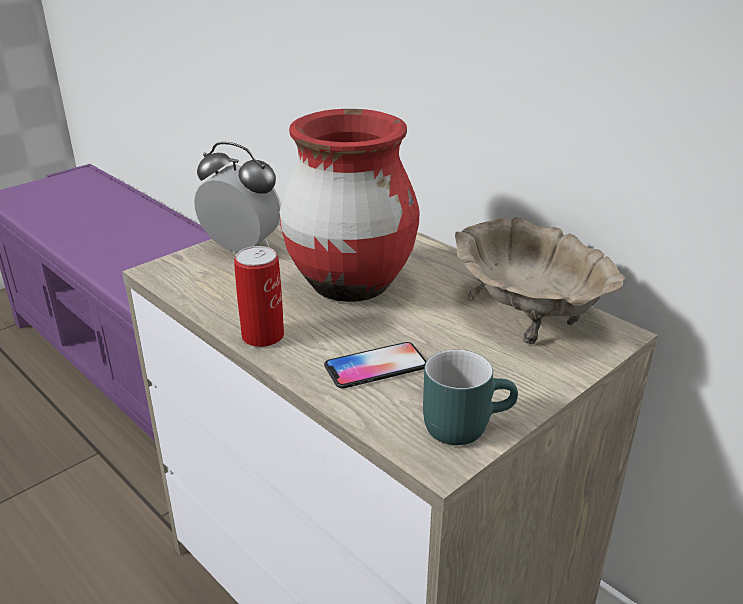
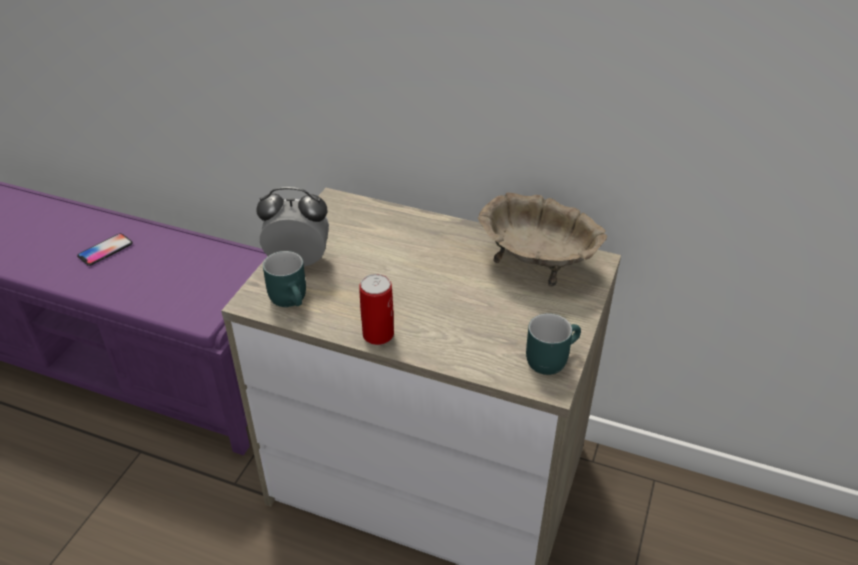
camera: 25 degrees left, 10 degrees up
red vase [279,109,420,302] -> none
phone [324,342,427,388] -> phone moved to [77,233,133,266]
none -> turquoise mug [263,251,306,307]

